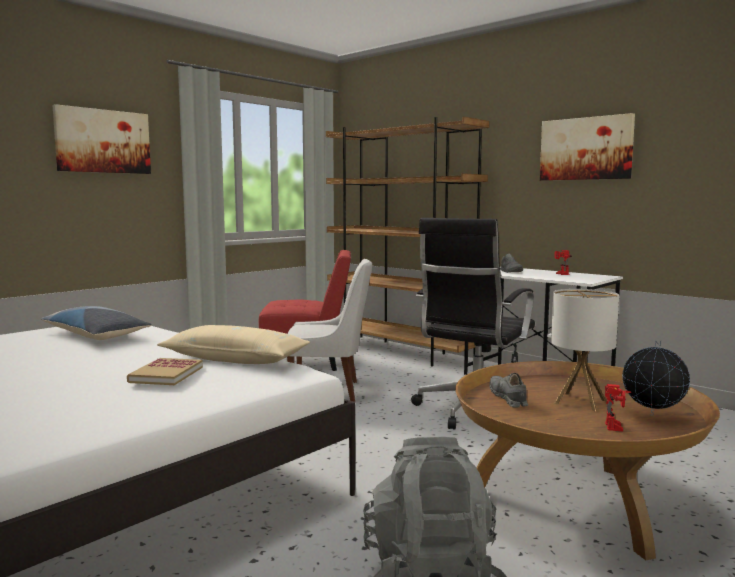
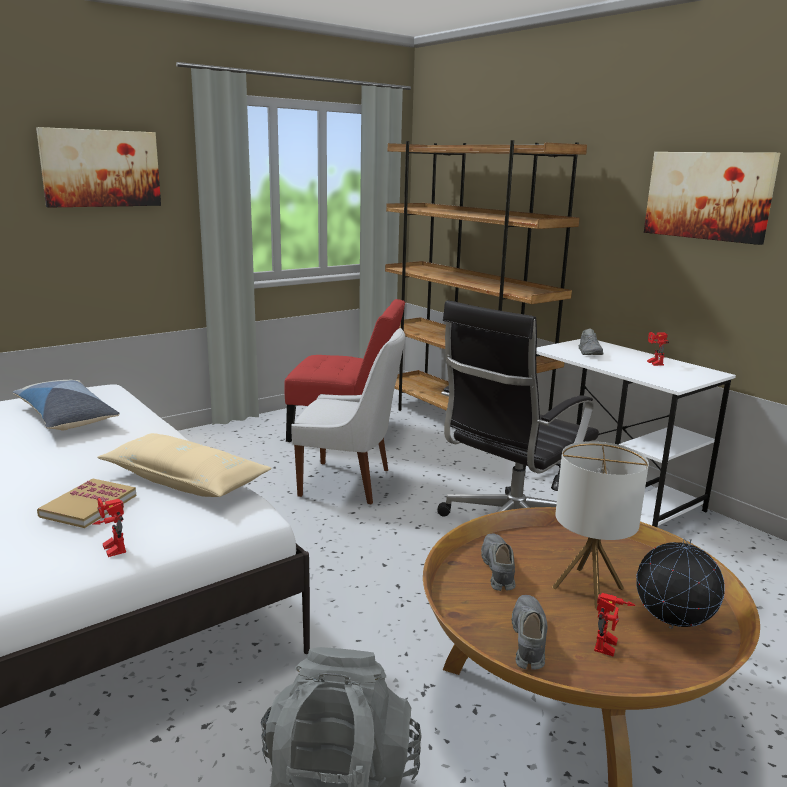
camera: 10 degrees right, 10 degrees up
none -> toy robot [93,498,126,557]
none -> grey shoe [512,595,547,670]

